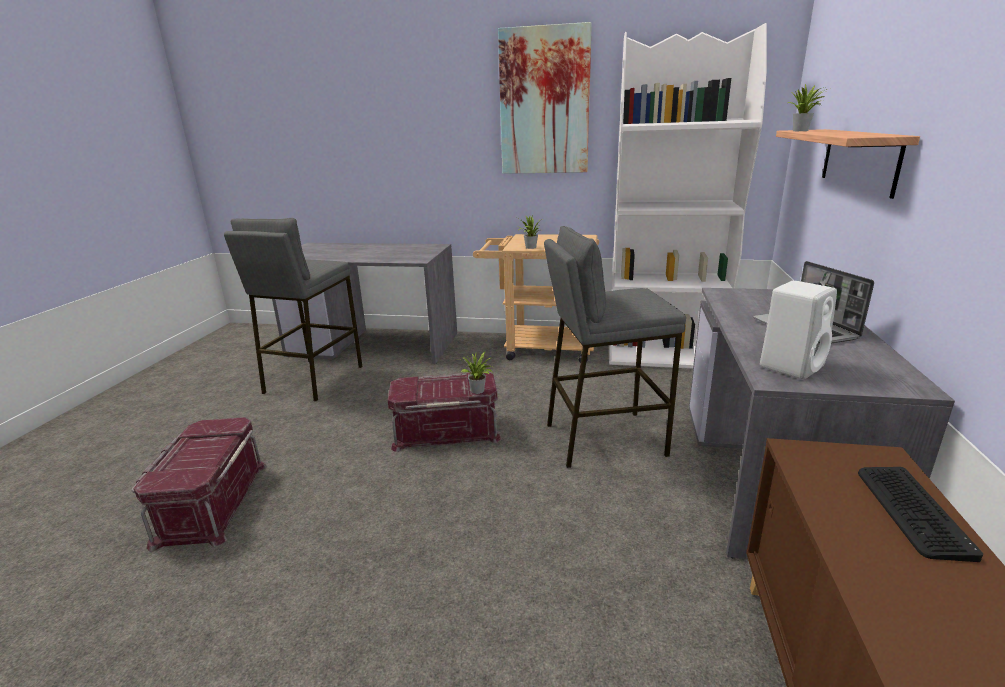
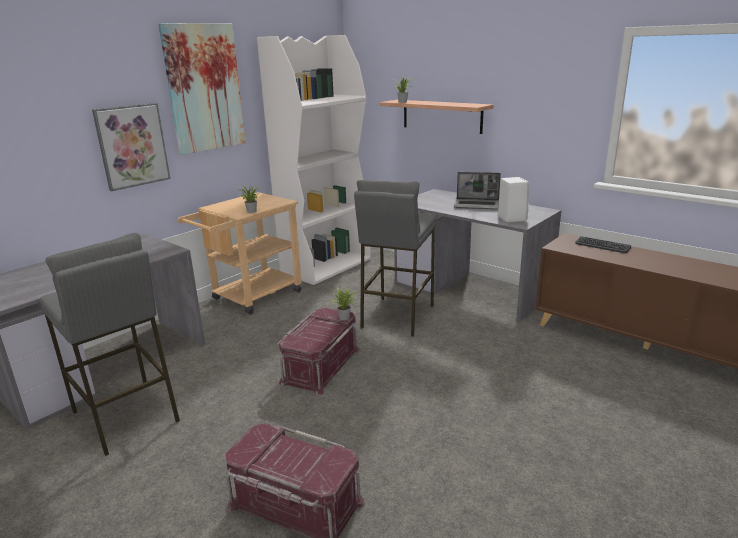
camera: 60 degrees left, 0 degrees up
none -> picture [92,103,170,191]

